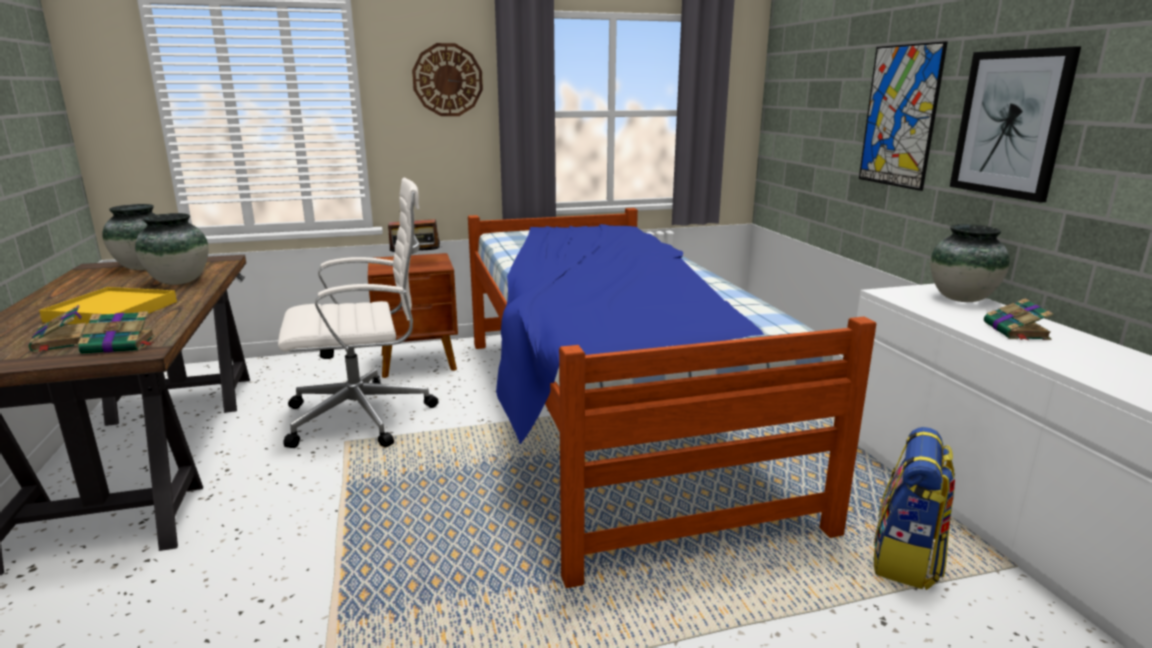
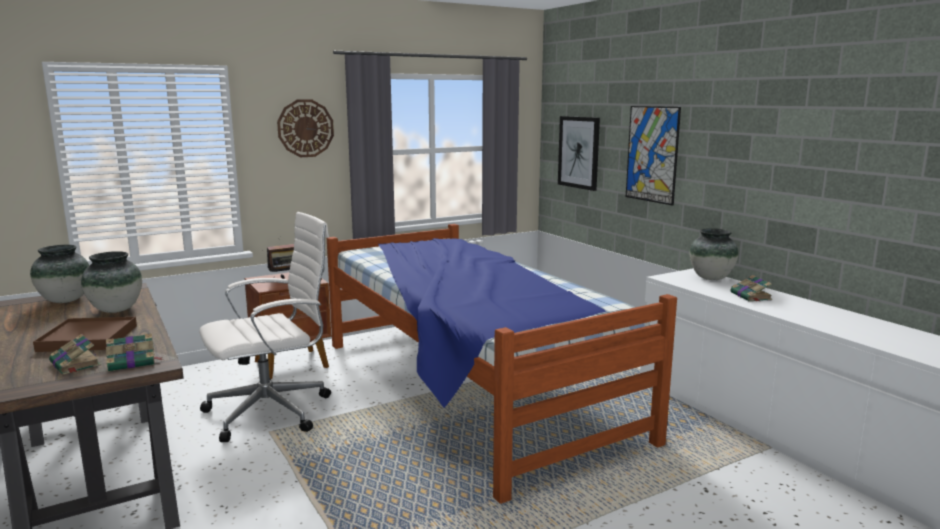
camera: 15 degrees left, 5 degrees down
yellow tray [39,287,177,325] -> brown tray [33,317,137,352]
backpack [874,427,955,590] -> none
picture [950,46,1081,203] -> picture moved to [558,116,600,191]

